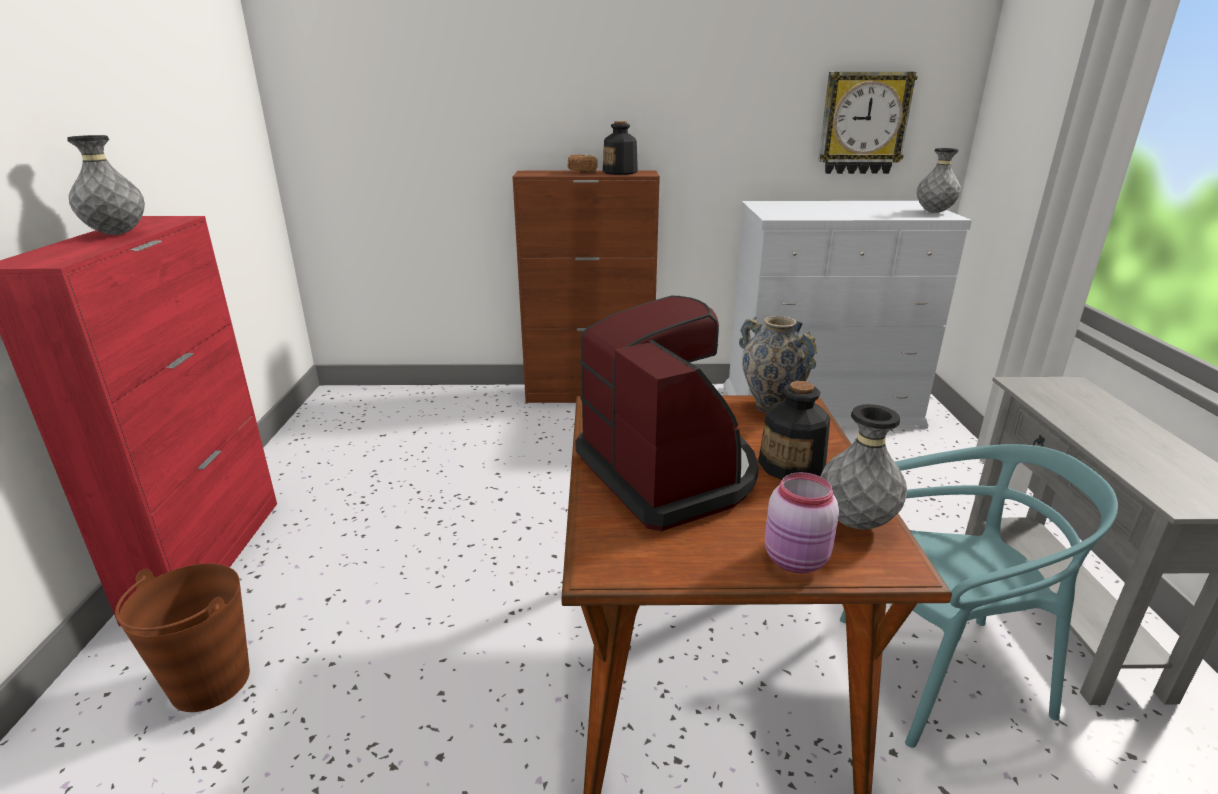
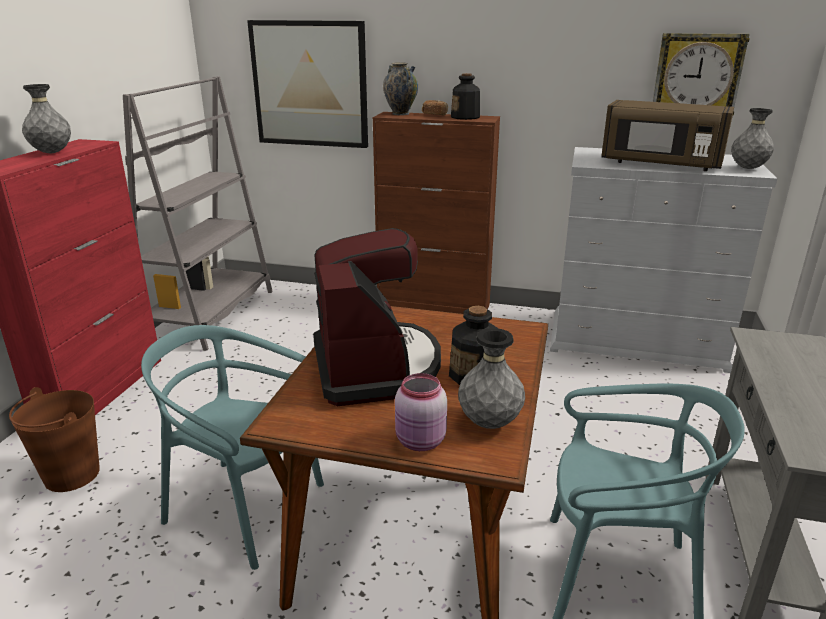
camera: 15 degrees right, 0 degrees up
vase [739,316,818,413] -> vase moved to [383,62,418,115]
none -> grey bookcase [123,76,273,351]
none -> turquoise chair [141,325,324,570]
none -> picture [247,20,368,148]
none -> brown microwave [602,100,734,171]

